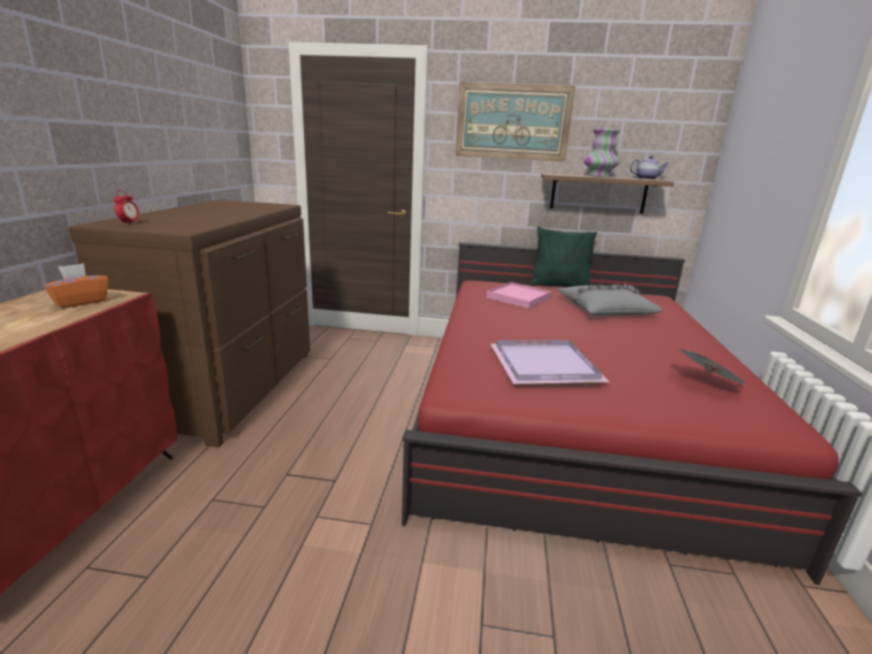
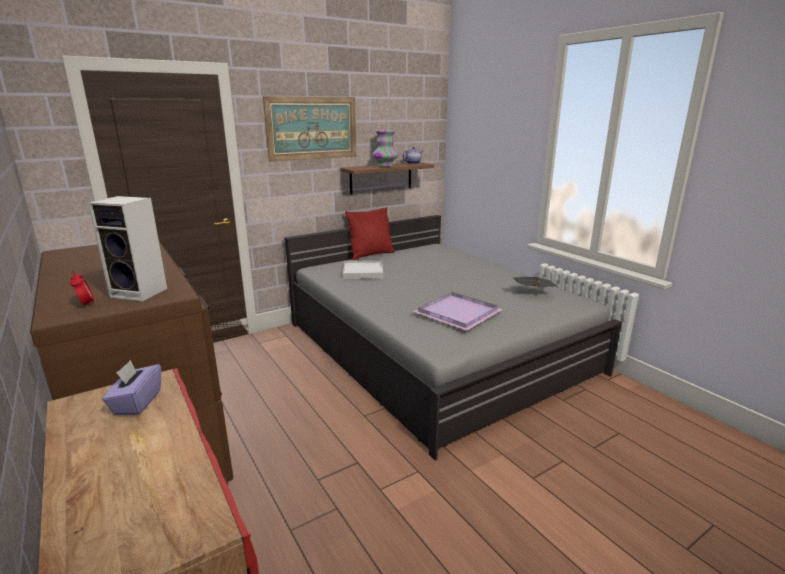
camera: 40 degrees left, 0 degrees up
orange tissue box [44,263,108,308] -> purple tissue box [102,360,161,415]
red bed [402,242,862,585] -> grey bed [284,215,622,461]
pink tray [486,282,552,309] -> white tray [343,261,383,279]
green pillow [529,226,597,287] -> red pillow [345,207,395,260]
grey pillow [557,284,663,316] -> none
none -> speaker [88,196,167,301]

